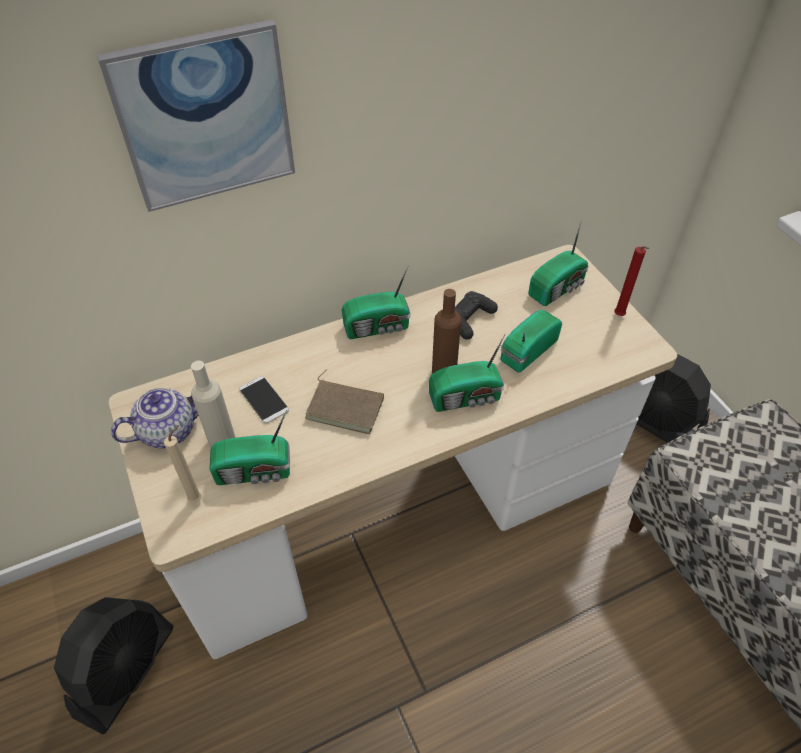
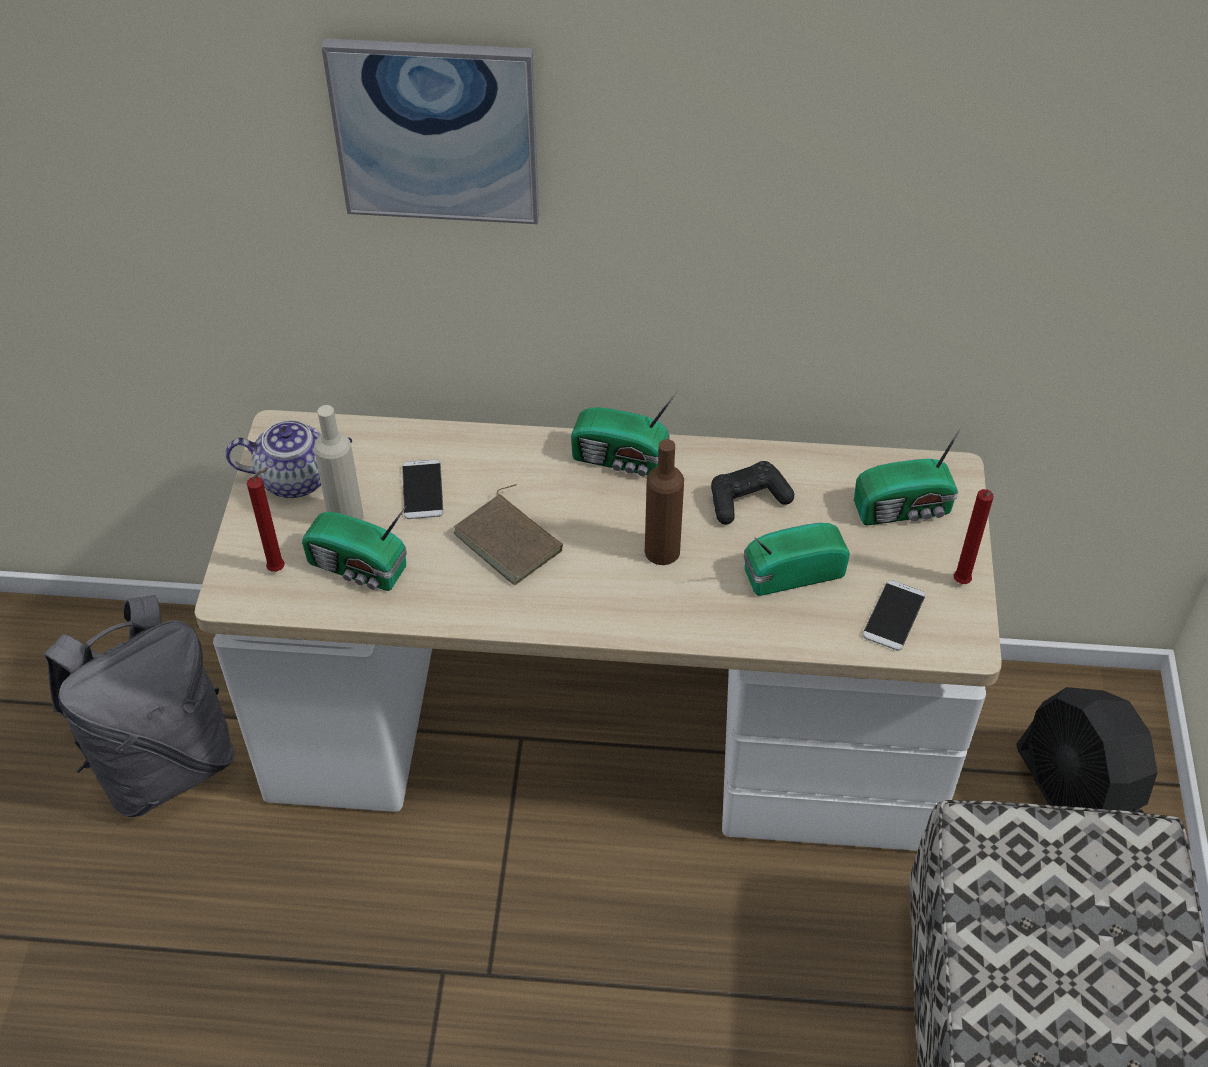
camera: 30 degrees right, 0 degrees up
black fan [54,597,174,735] -> grey backpack [44,595,234,817]
beige candle [164,425,202,504] -> red candle [247,468,285,572]
radio [429,335,505,412] -> none
none -> phone [863,580,926,650]

